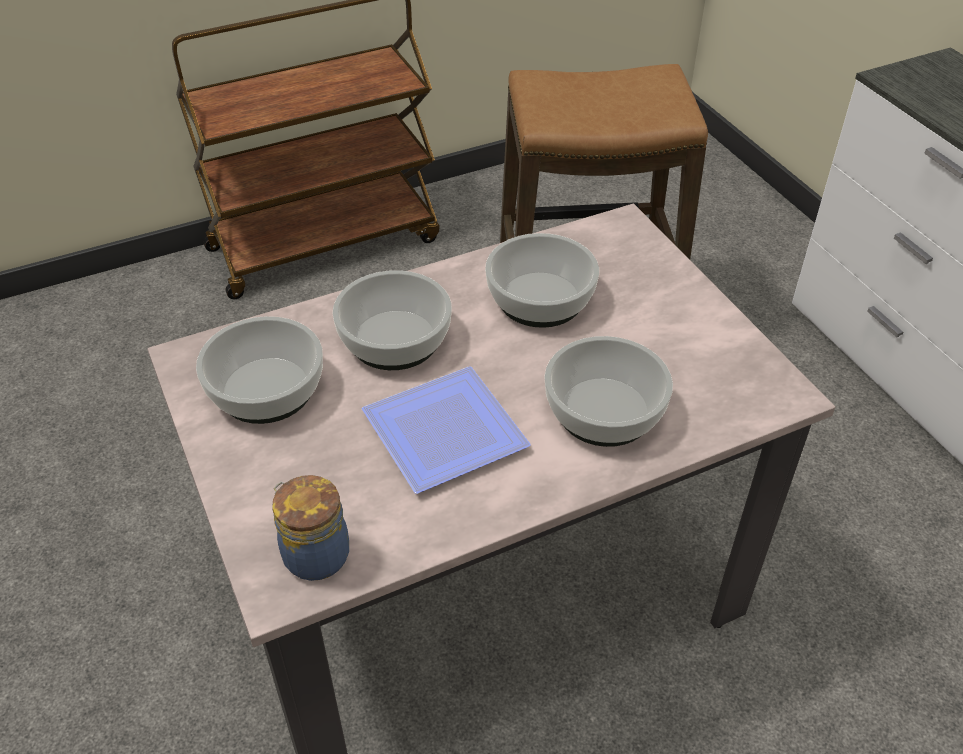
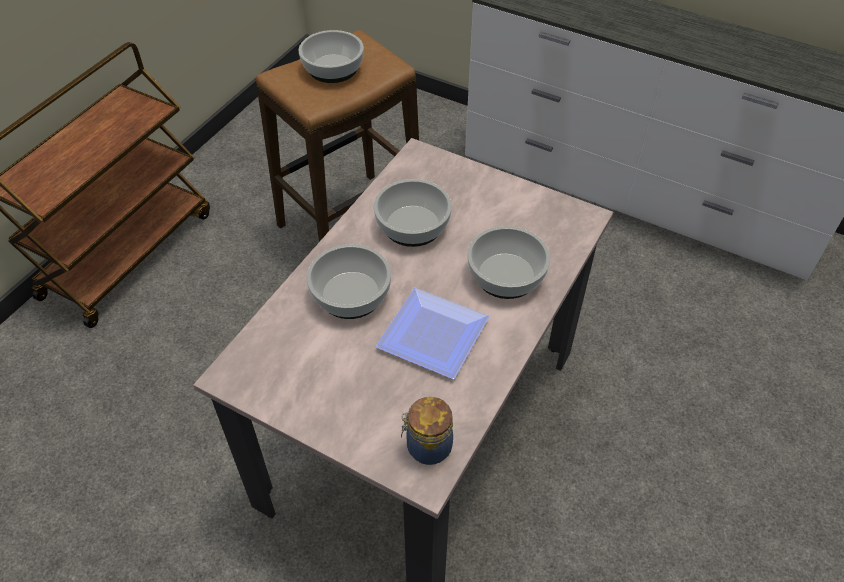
camera: 35 degrees left, 5 degrees up
bowl [196,316,323,424] -> bowl moved to [299,30,364,83]

